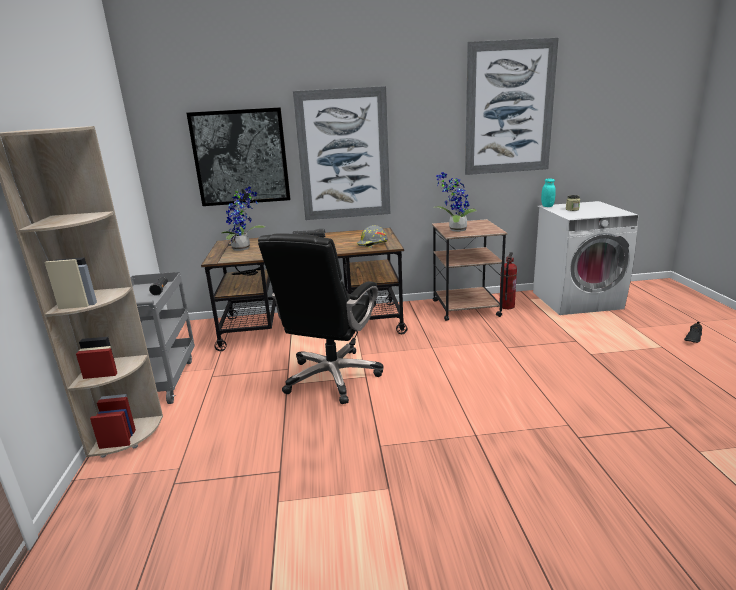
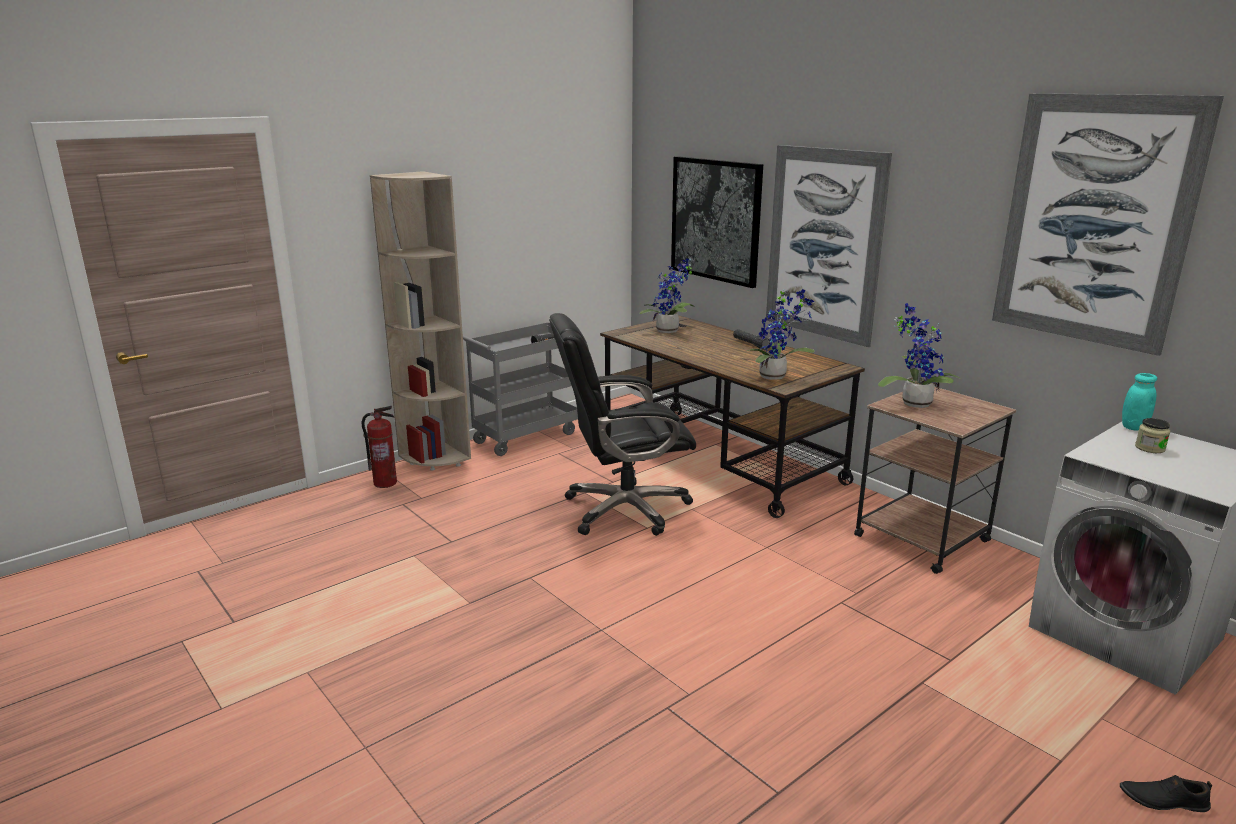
camera: 55 degrees right, 0 degrees up
grey hard hat [357,225,388,248] -> potted plant [747,289,815,380]
fire extinguisher [499,252,517,309] -> fire extinguisher moved to [362,406,397,488]

